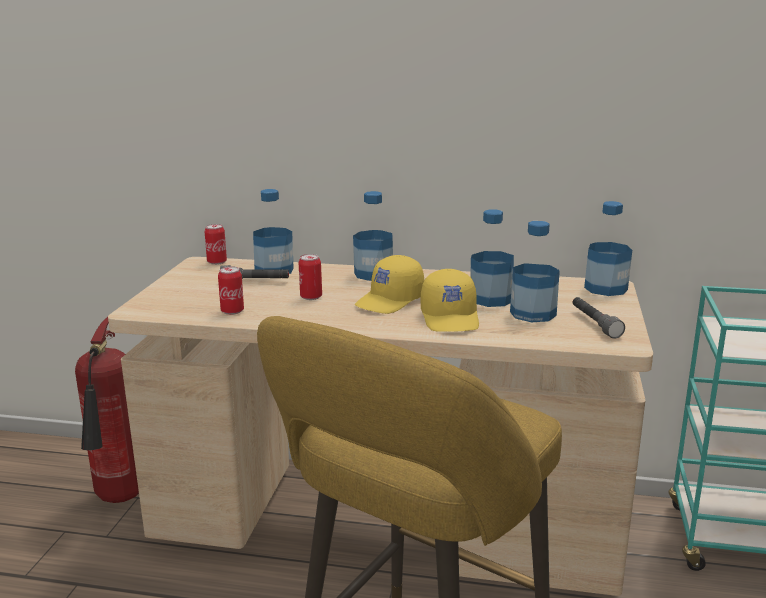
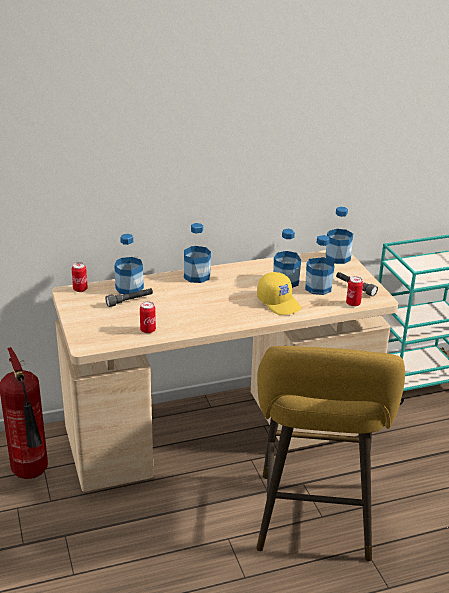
camera: 30 degrees left, 10 degrees up
can [299,254,322,300] -> can moved to [346,276,363,307]
yellow cap [355,255,424,314] -> none

